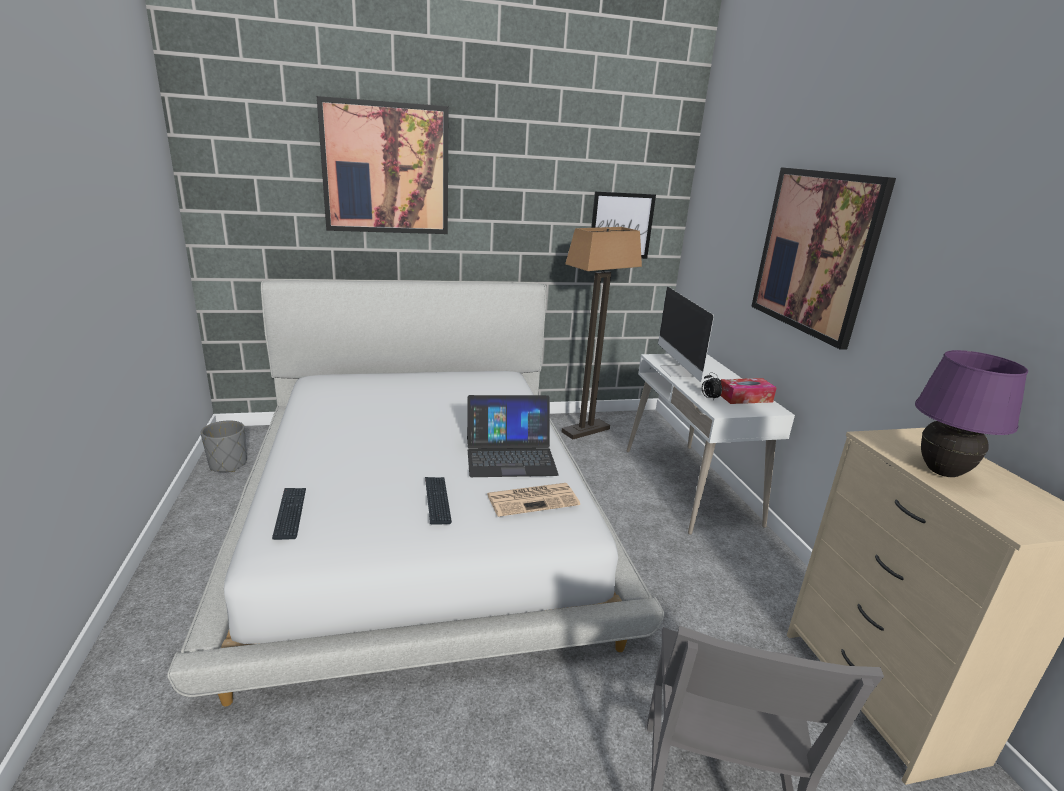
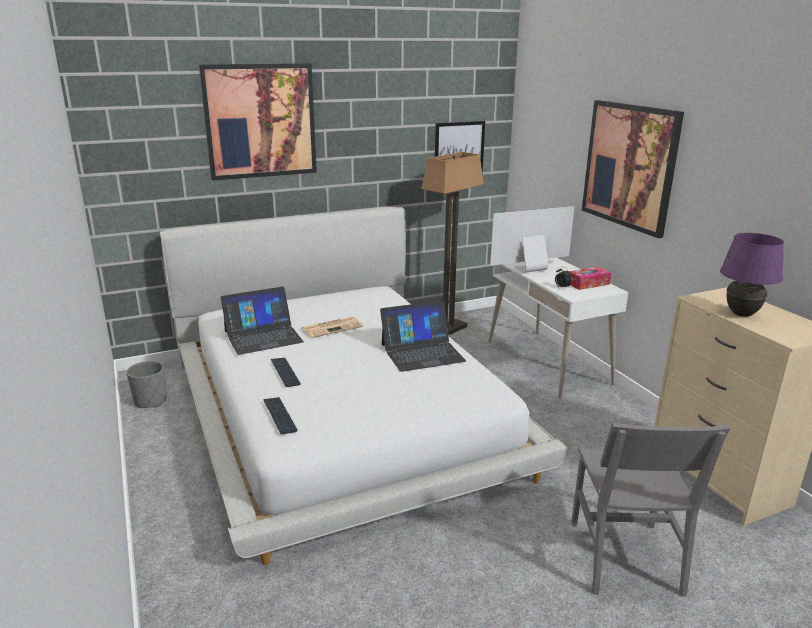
camera: 10 degrees left, 0 degrees up
keyboard [425,477,452,525] -> keyboard moved to [271,357,301,387]
newspaper [487,483,580,517] -> newspaper moved to [301,316,363,338]
monitor [658,286,714,382] -> monitor turned 90 degrees clockwise [490,206,574,273]
none -> laptop [220,287,304,355]

